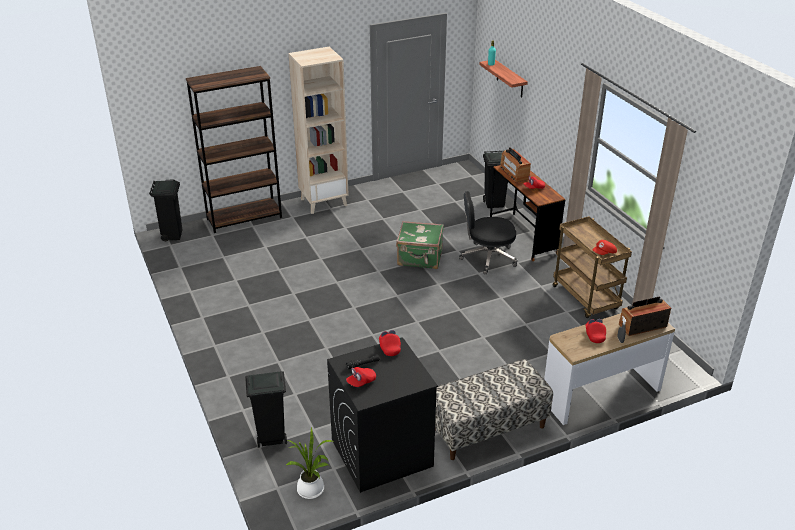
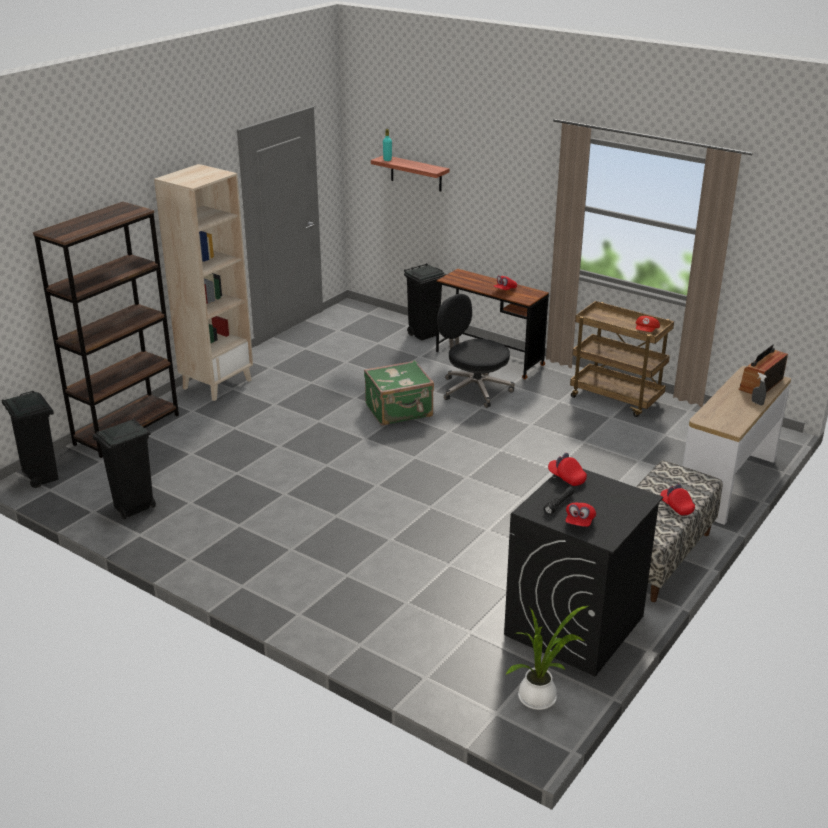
camera: 30 degrees left, 5 degrees down
black trash can [245,371,287,448] -> black trash can moved to [93,419,156,519]
black office chair [459,191,518,274] -> black office chair turned 75 degrees clockwise [437,294,515,408]
radio [500,147,531,183] -> none
red cap [586,319,606,343] -> red cap moved to [660,484,695,515]

